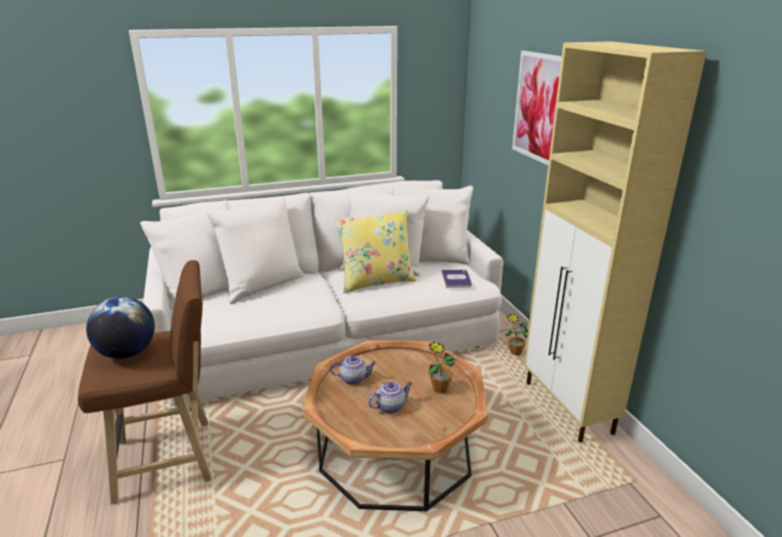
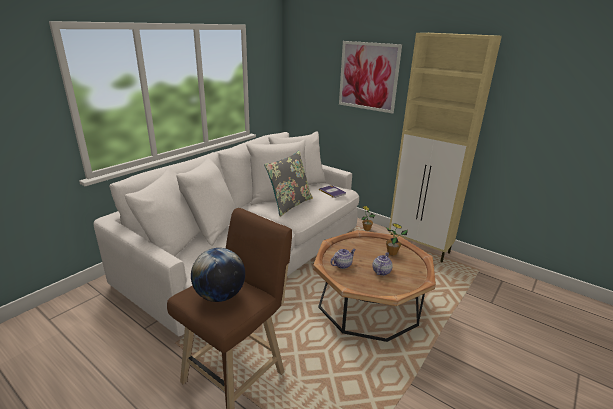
camera: 35 degrees left, 0 degrees up
yellow pillow [334,209,416,293] -> grey pillow [264,151,313,217]

